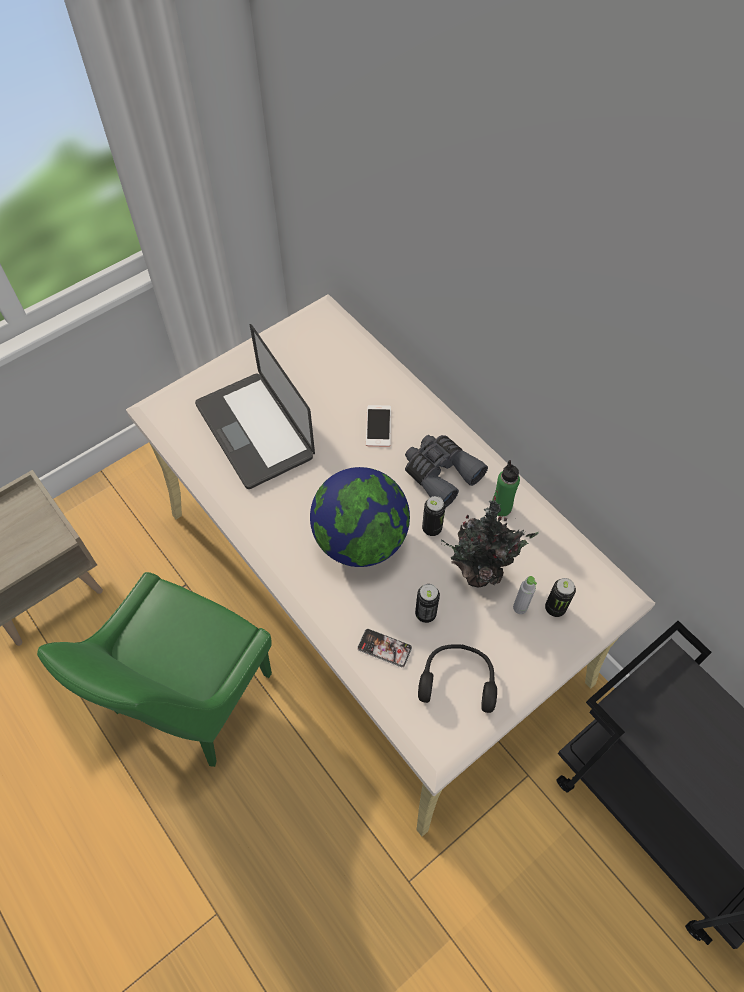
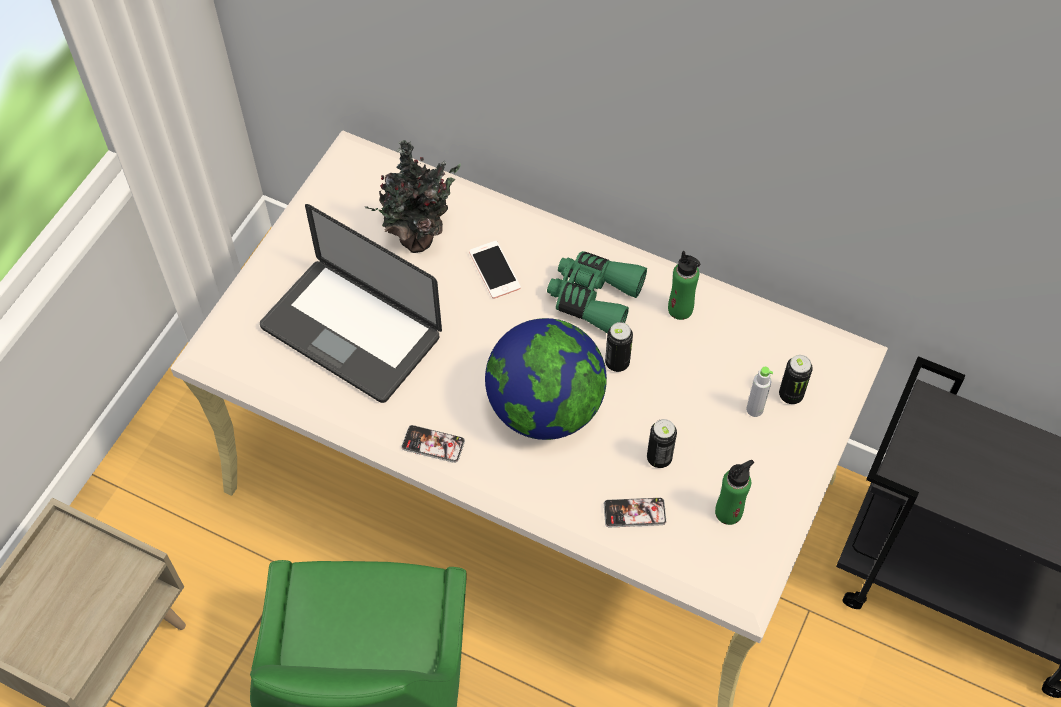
camera: 25 degrees left, 0 degrees up
grey binoculars [405,435,488,508] -> green binoculars [547,251,647,334]
black headphones [418,644,497,713] -> green bottle [715,460,754,525]
potted plant [441,501,539,587] -> potted plant moved to [364,140,461,253]
none -> phone [402,425,465,463]

